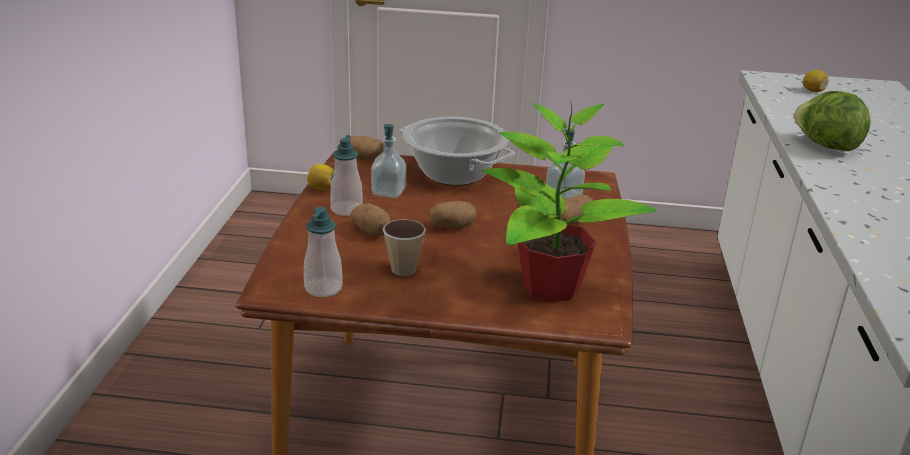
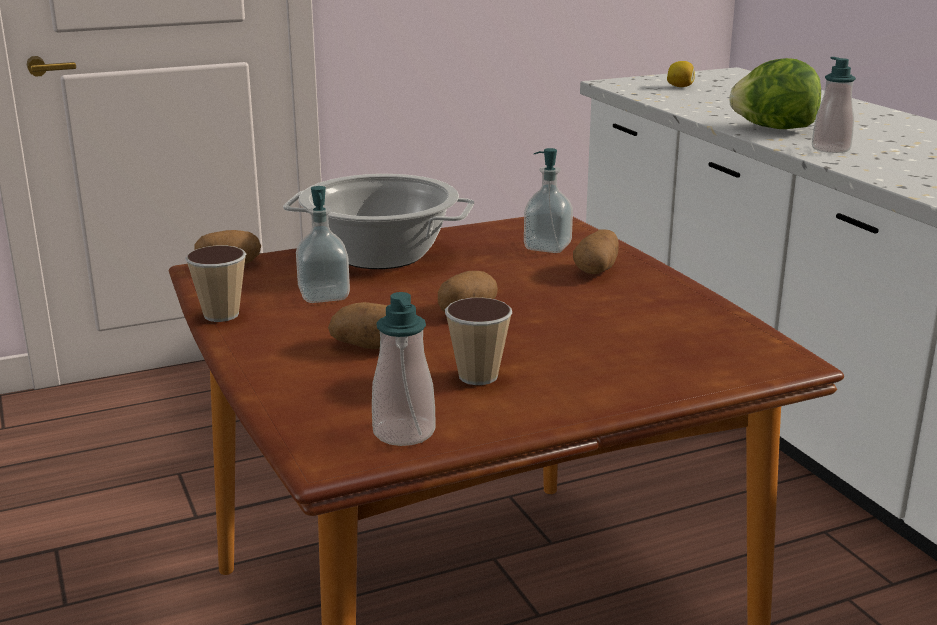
camera: 30 degrees left, 5 degrees down
lemon [307,164,334,190] -> cup [185,246,246,322]
soap dispenser [330,135,363,216] -> soap dispenser moved to [812,57,856,153]
potted plant [482,99,657,302] -> none

